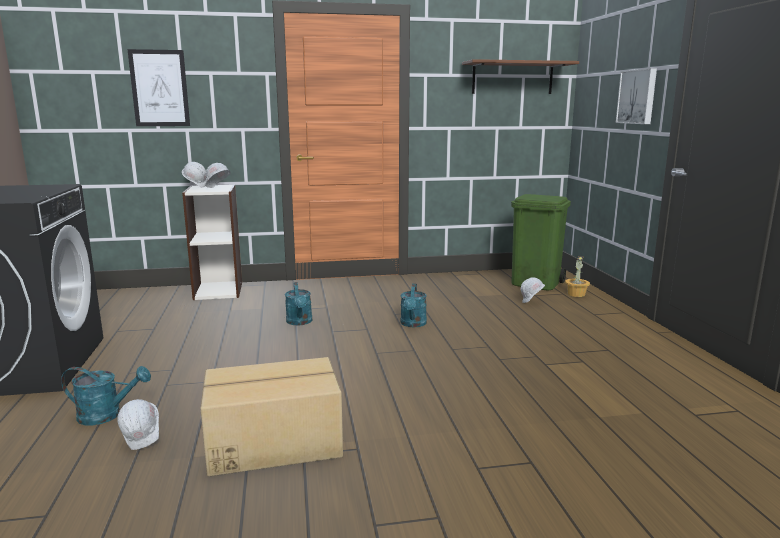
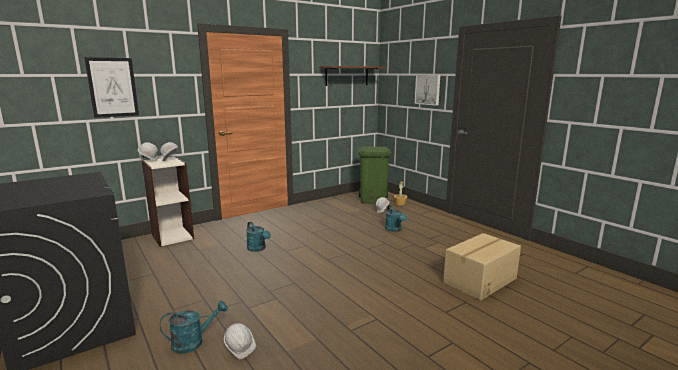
camera: 25 degrees left, 0 degrees up
cardboard box [200,357,343,476] -> cardboard box moved to [443,233,521,301]
turquoise watering can [401,283,427,327] -> turquoise watering can moved to [385,205,407,232]

